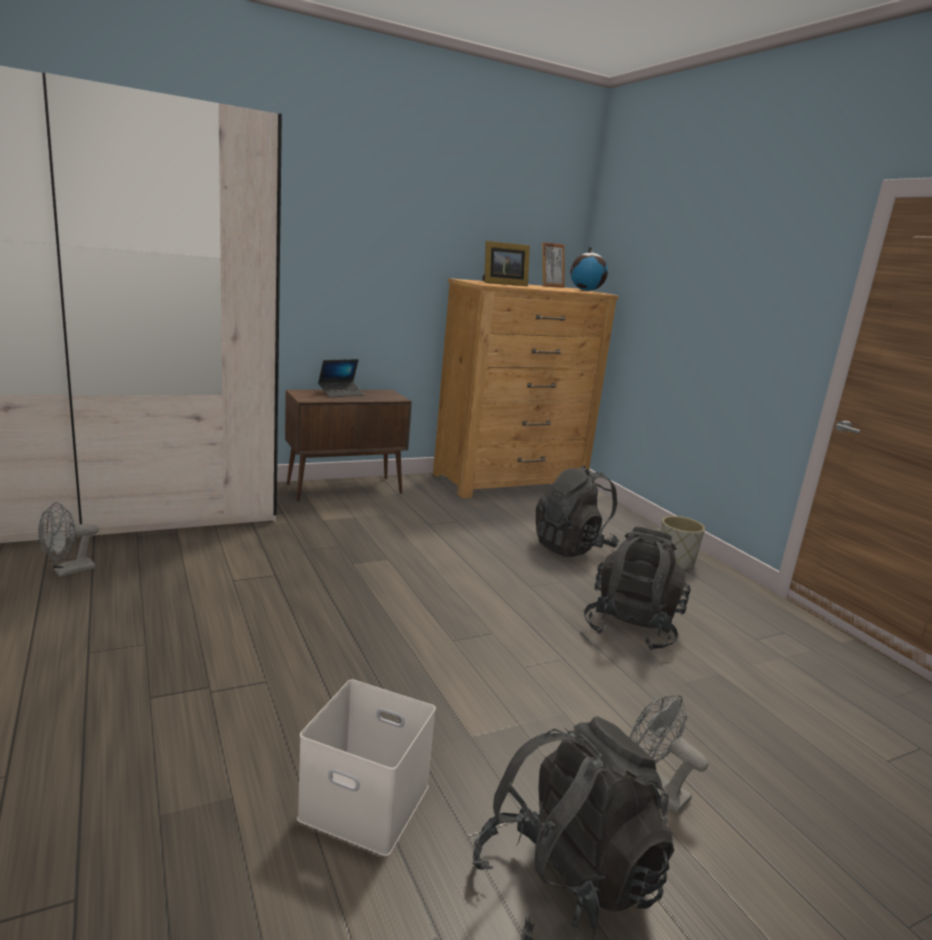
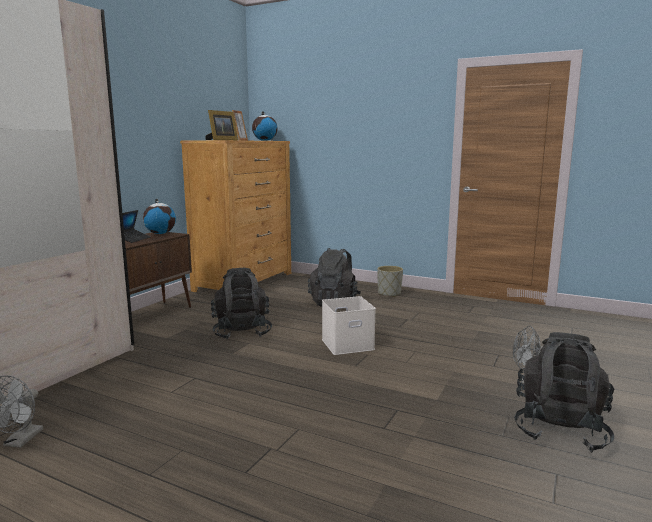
camera: 35 degrees left, 5 degrees down
white storage box [297,679,436,856] -> white storage box moved to [322,296,376,355]
black backpack [584,527,691,651] -> black backpack moved to [211,268,272,339]
none -> globe [143,198,176,234]

